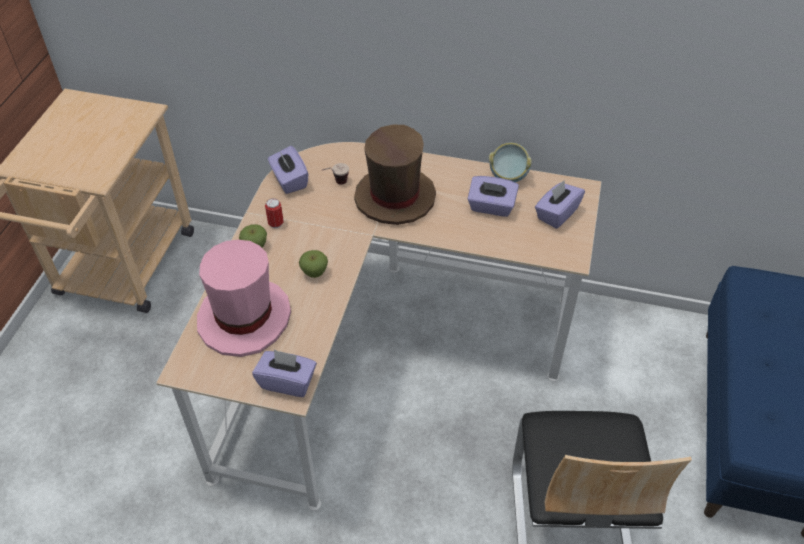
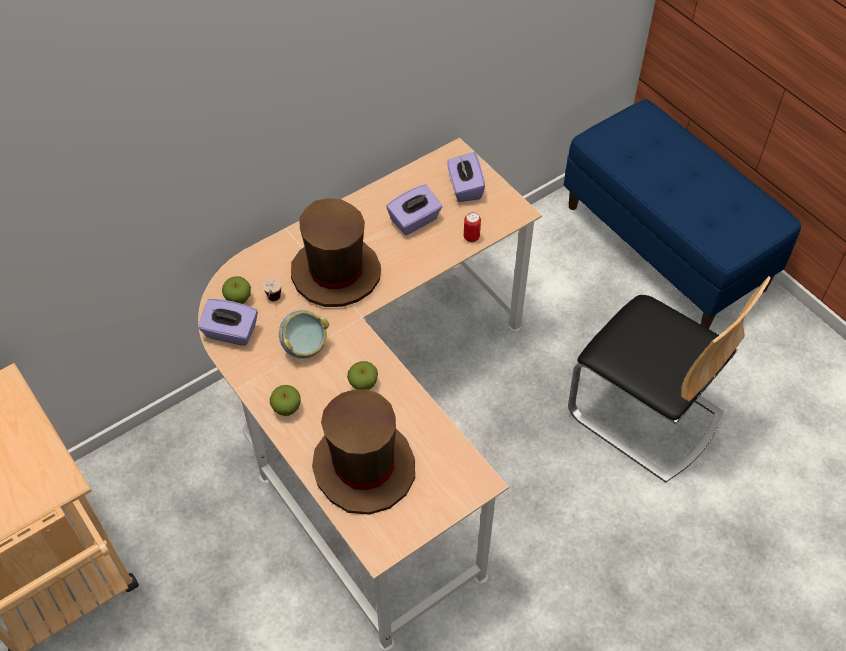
camera: 50 degrees left, 5 degrees up
pink hat [197,240,291,357] -> brown hat [312,389,415,515]
purple tissue box [252,349,317,397] -> none
can [265,198,284,228] -> can moved to [464,212,481,243]
bowl [489,143,531,182] -> bowl moved to [279,310,329,359]
none -> apple [222,276,251,304]

